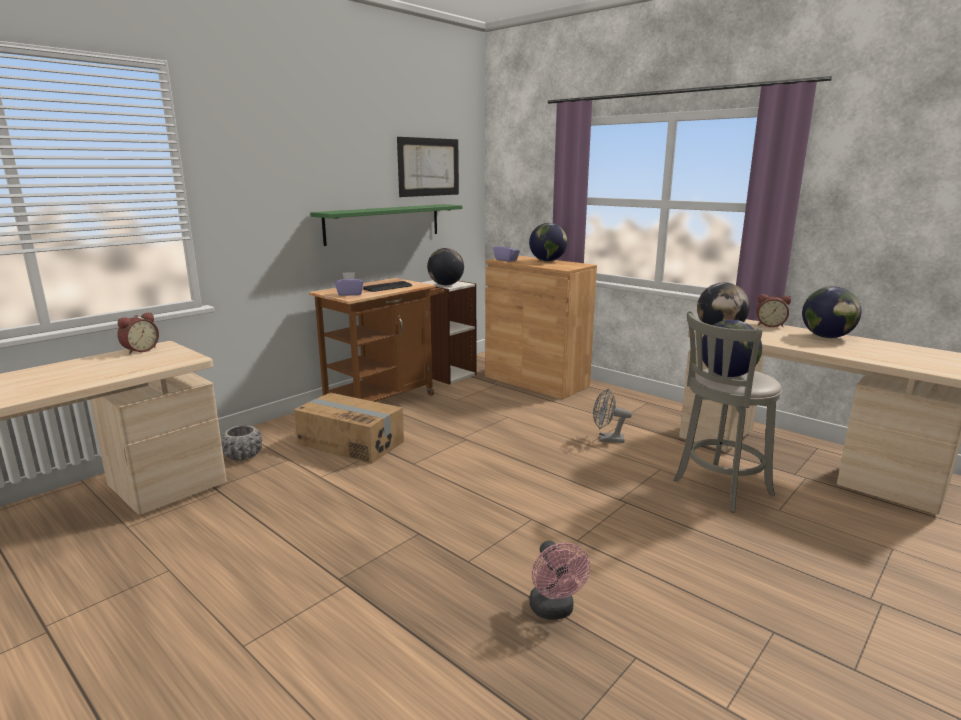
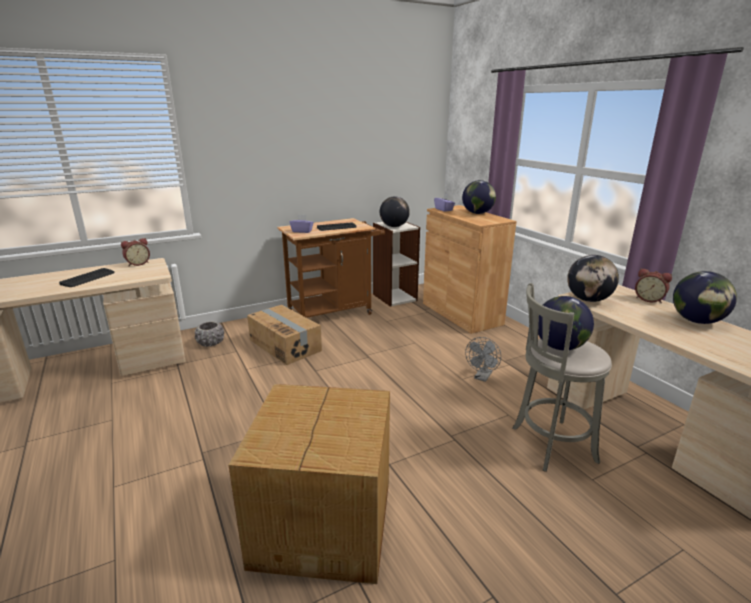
camera: 20 degrees right, 5 degrees up
green shelf [310,204,462,246] -> none
picture [397,137,459,197] -> none
pink fan [529,540,590,620] -> cardboard box [229,384,390,584]
grey fan [593,389,632,443] -> grey fan turned 90 degrees counterclockwise [465,337,501,382]
none -> keyboard [59,268,115,287]

